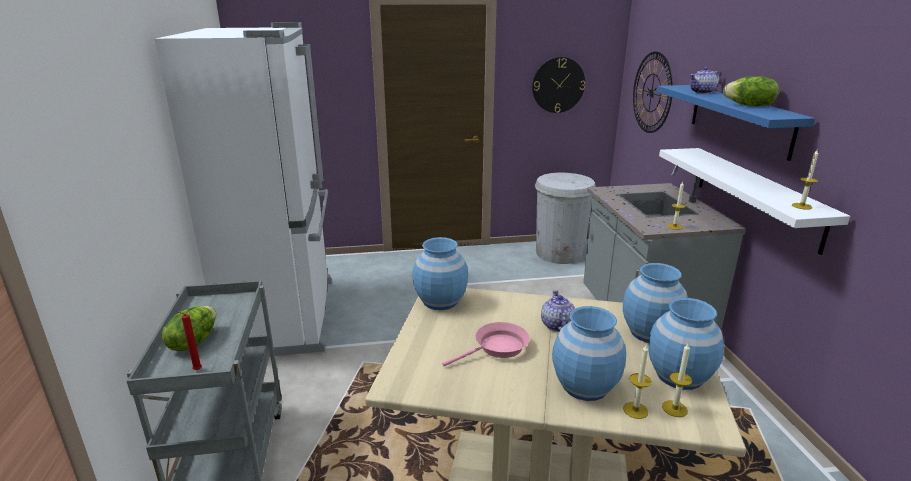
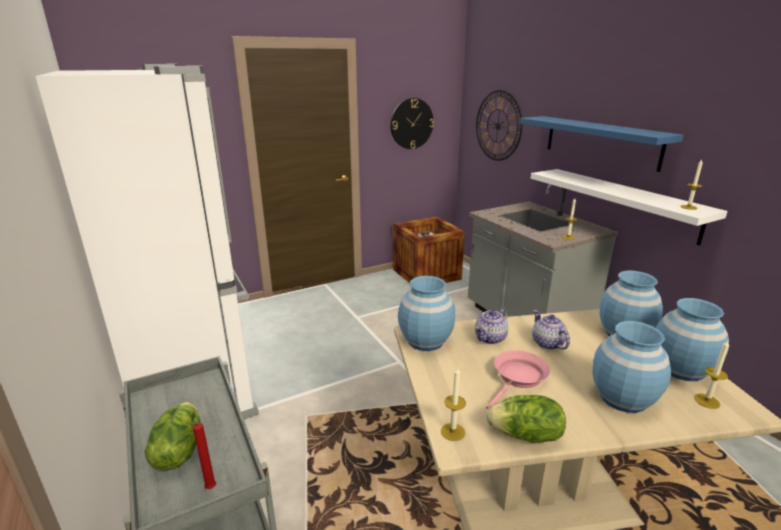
camera: 20 degrees left, 0 degrees up
white trash can [535,173,596,264] -> crate [393,217,465,283]
candle [623,344,652,419] -> candle moved to [441,367,466,441]
teapot [690,67,720,94] -> teapot moved to [475,308,508,344]
lettuce [723,76,779,106] -> lettuce moved to [486,395,566,443]

